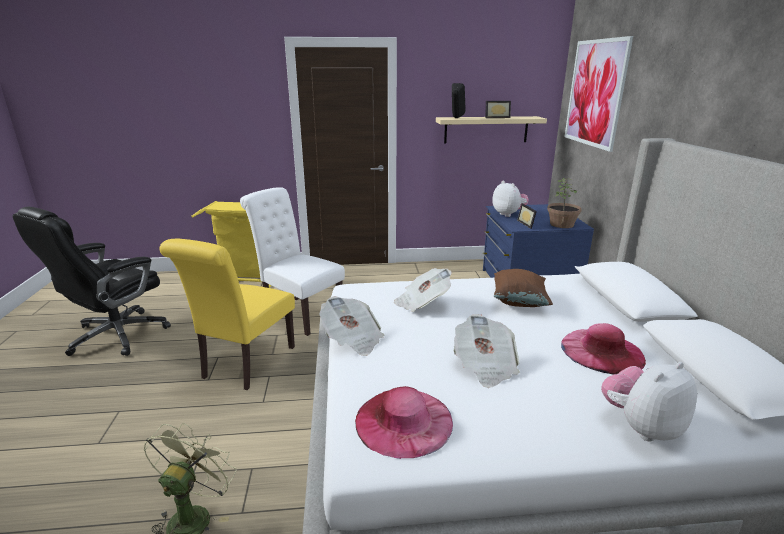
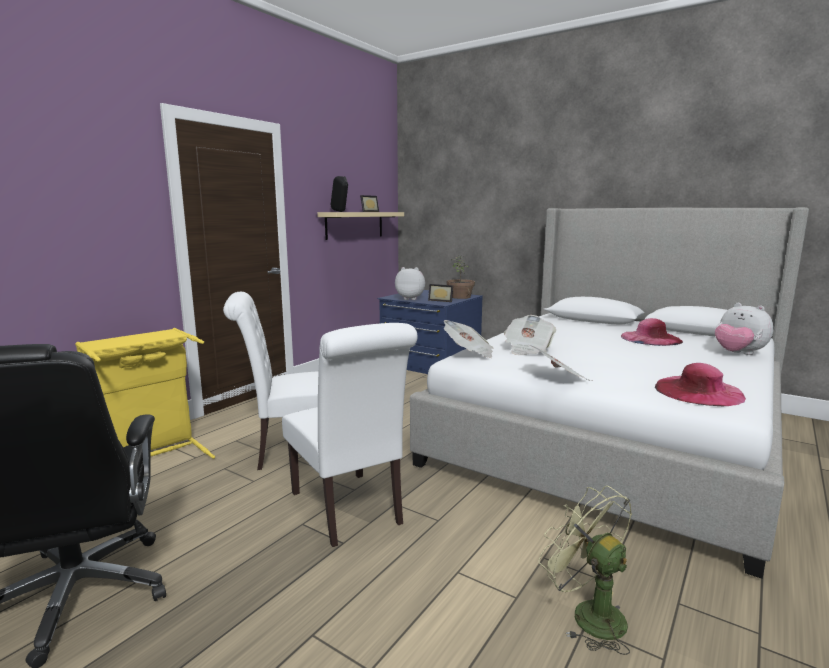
camera: 50 degrees left, 10 degrees down
yellow chair [159,239,295,390] -> white chair [282,323,418,547]
newspaper [453,314,520,388] -> newspaper moved to [444,320,494,358]
brown pillow [494,269,553,307] -> none
picture [564,36,633,152] -> none
plush toy [601,362,697,441] -> plush toy turned 45 degrees counterclockwise [715,303,774,355]

